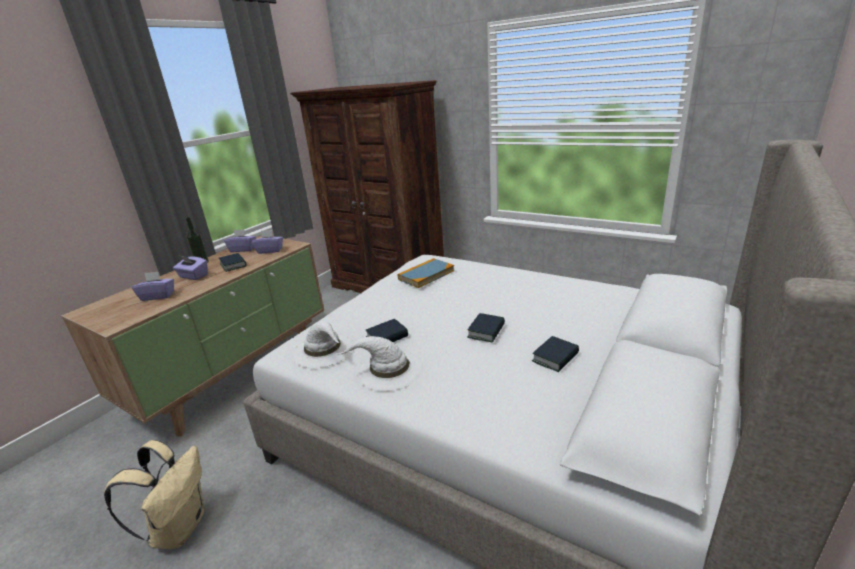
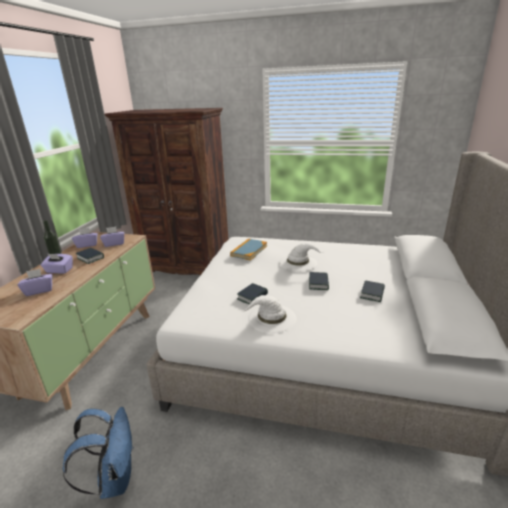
camera: 20 degrees left, 0 degrees up
beige backpack [104,440,204,549] -> blue backpack [63,407,133,499]
white hat [292,321,354,368] -> white hat moved to [279,243,324,272]

